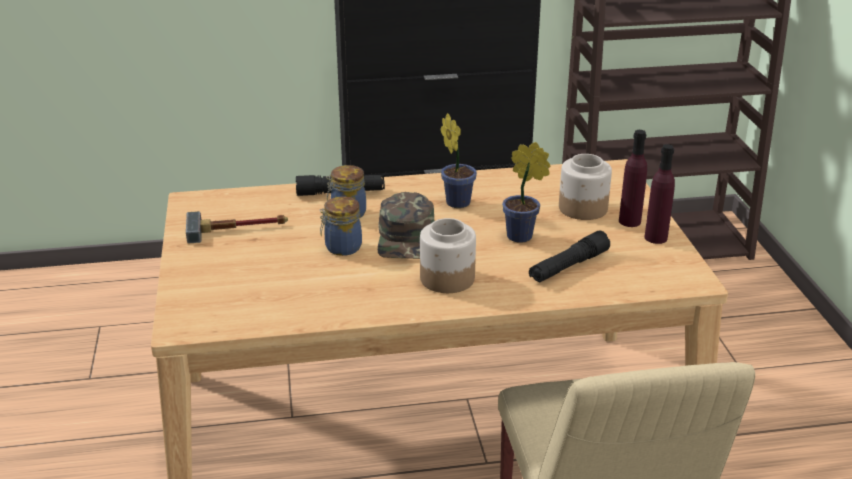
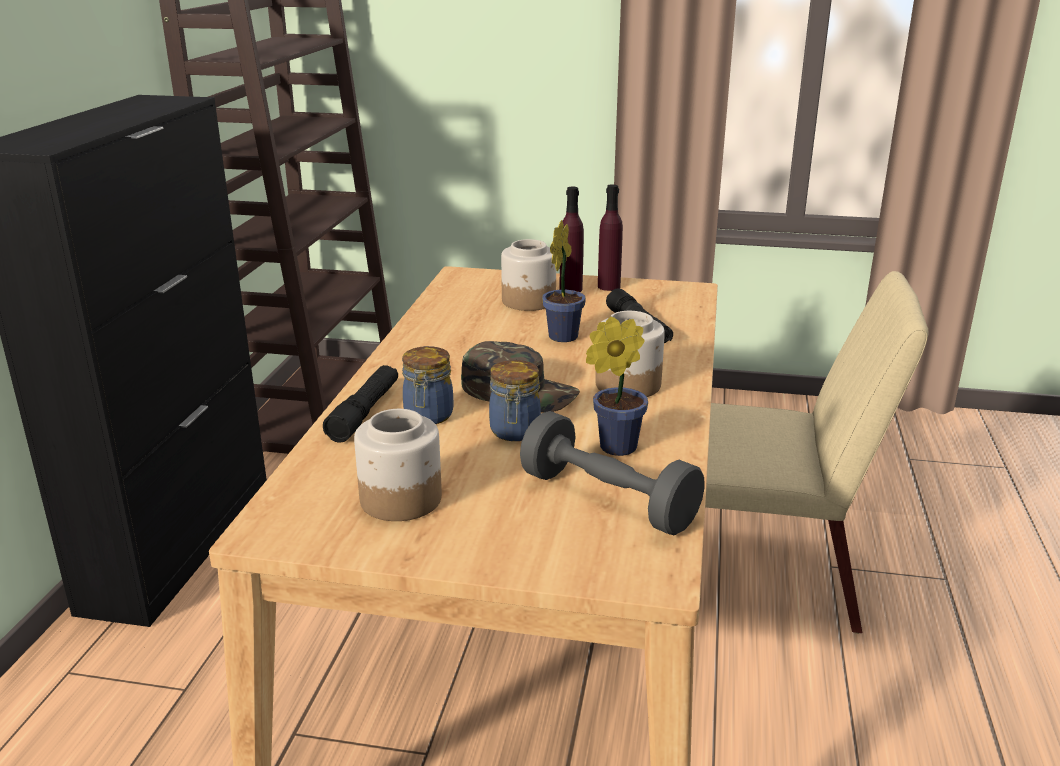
camera: 70 degrees left, 5 degrees down
hammer [186,211,288,244] -> jar [354,409,442,521]
potted plant [440,113,477,208] -> potted plant moved to [586,317,648,456]
none -> grey dumbbell [520,411,705,535]

